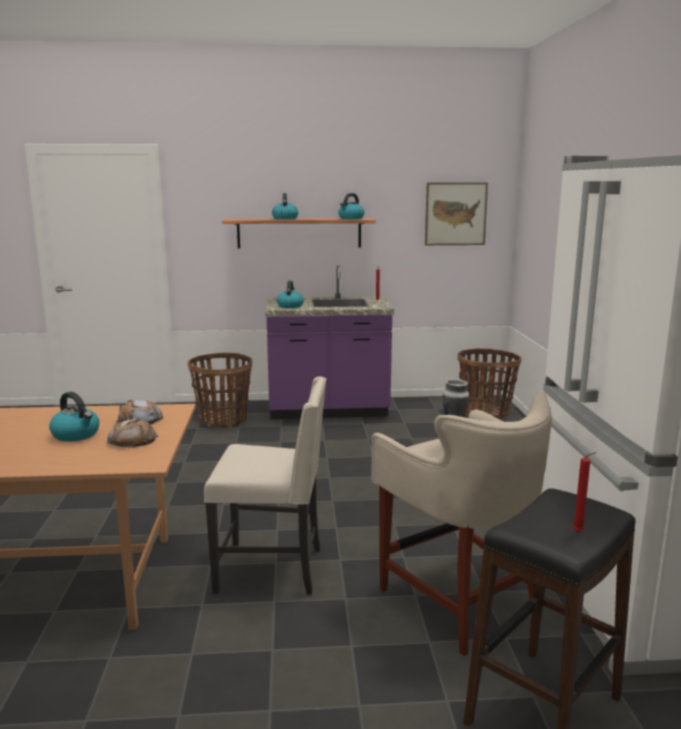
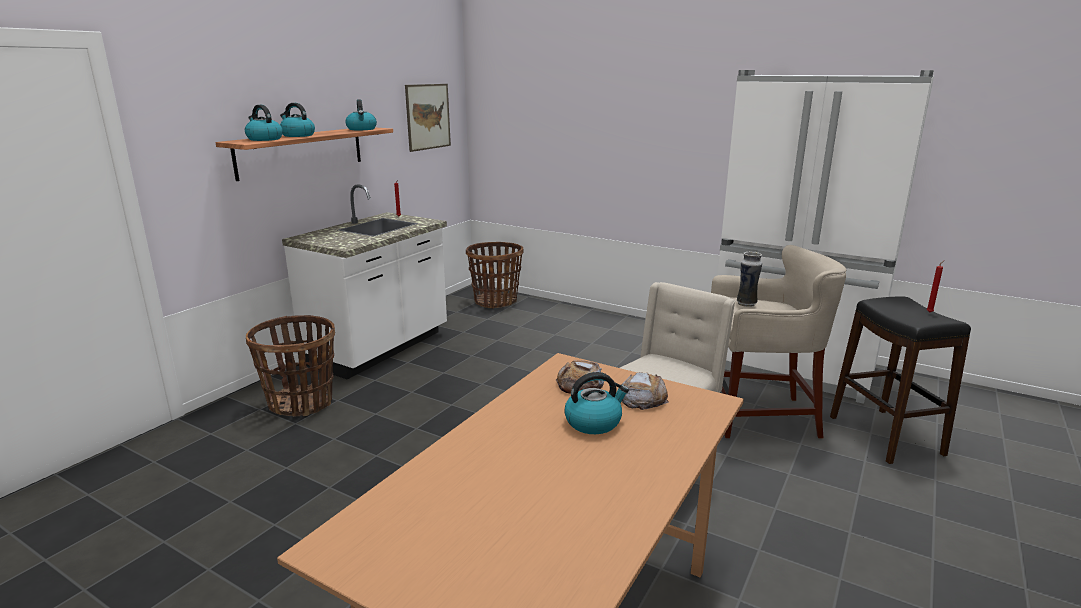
camera: 55 degrees left, 5 degrees up
purple counter [265,265,394,419] -> white counter [282,184,447,379]
kettle [277,281,304,308] -> kettle moved to [245,105,283,141]

